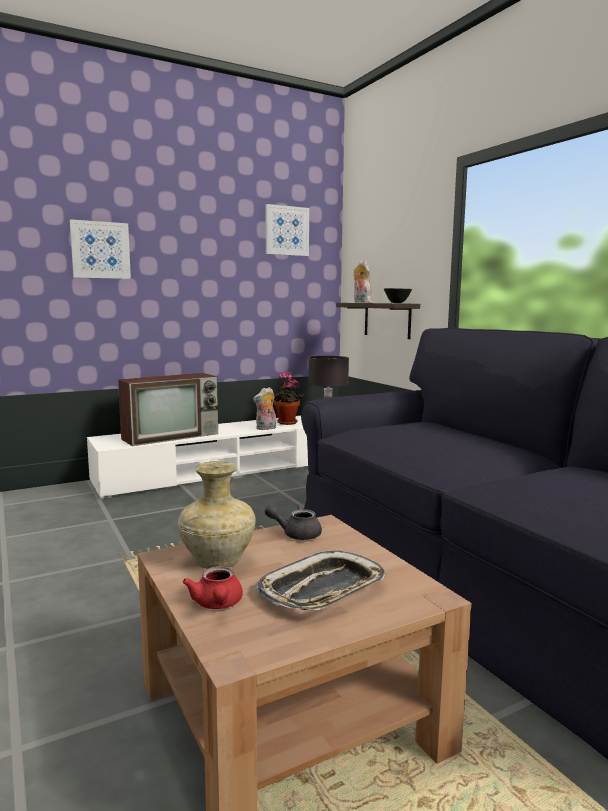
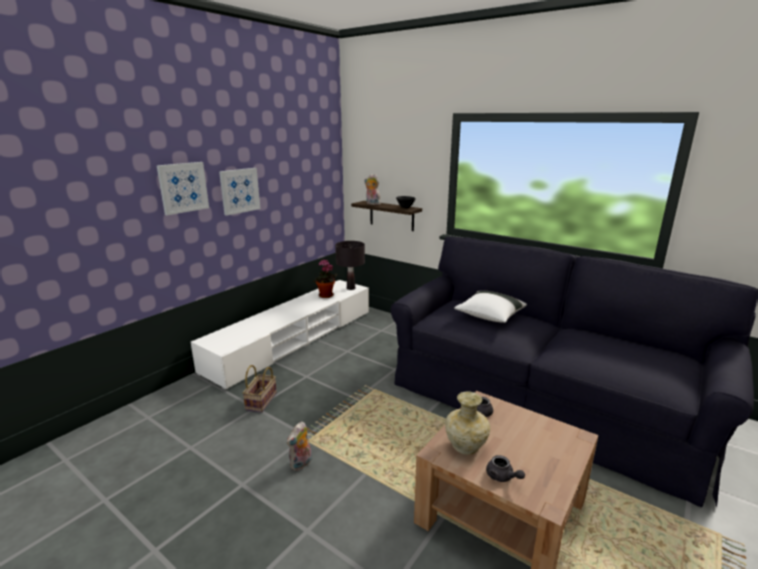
camera: 25 degrees left, 10 degrees up
television [118,373,218,446] -> none
red teapot [183,566,243,609] -> grey teapot [486,455,525,482]
plush toy [253,387,276,430] -> plush toy moved to [287,422,312,471]
tray [256,551,386,610] -> none
picture [265,204,309,256] -> picture moved to [219,168,260,216]
none -> basket [243,365,277,412]
none -> white pillow [454,291,527,323]

